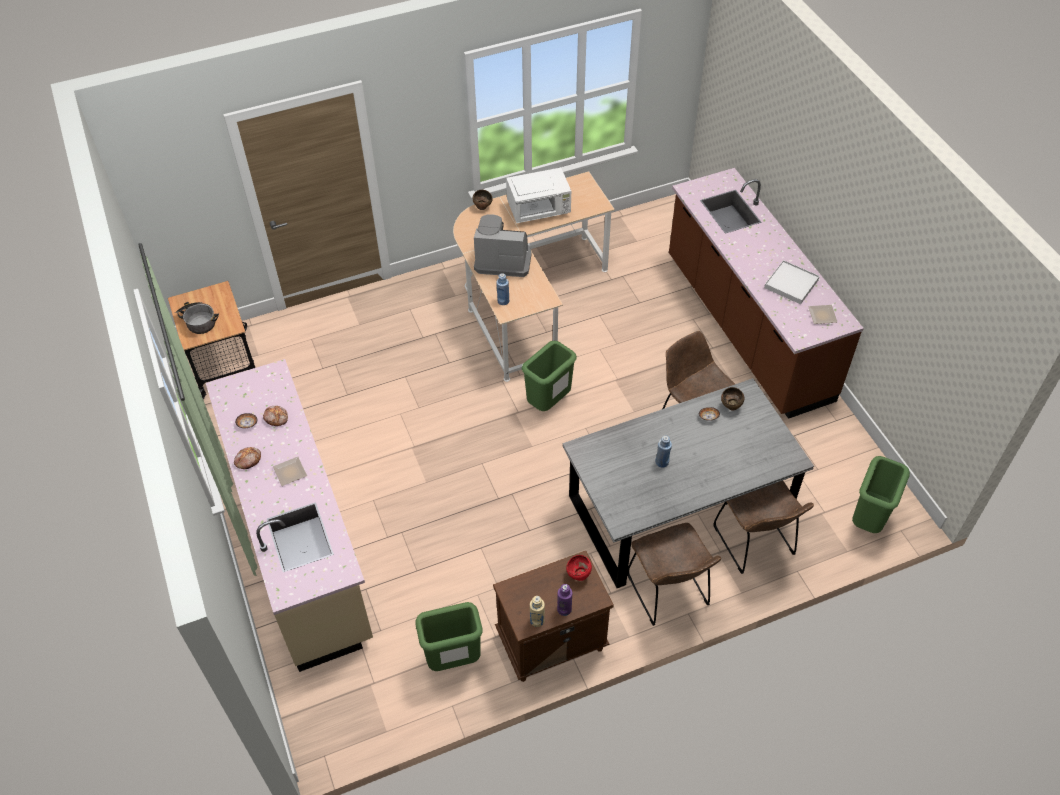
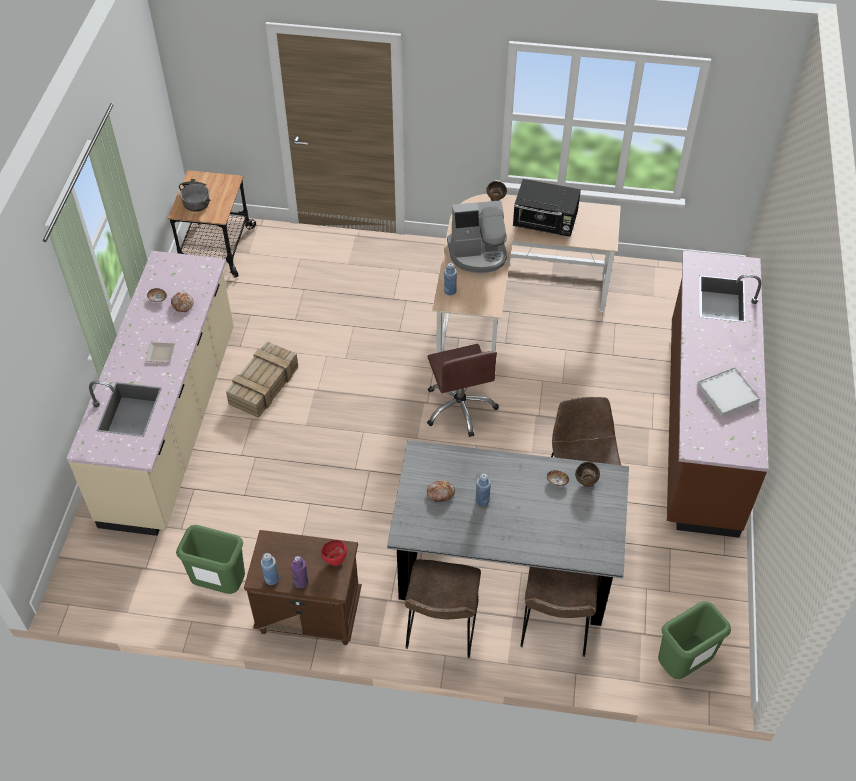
camera: 30 degrees right, 0 degrees up
bread [234,447,261,469] -> bread moved to [427,480,455,502]
coffee machine [474,214,532,277] -> coffee machine turned 135 degrees clockwise [447,200,507,273]
white microwave [506,168,571,223] -> black microwave [513,179,581,237]
green trash can [522,341,577,411] -> brown office chair [427,344,499,437]
beige bottle [530,596,545,627] -> blue bottle [261,553,279,585]
plate [808,305,837,324] -> none
none -> crate [226,341,298,418]

